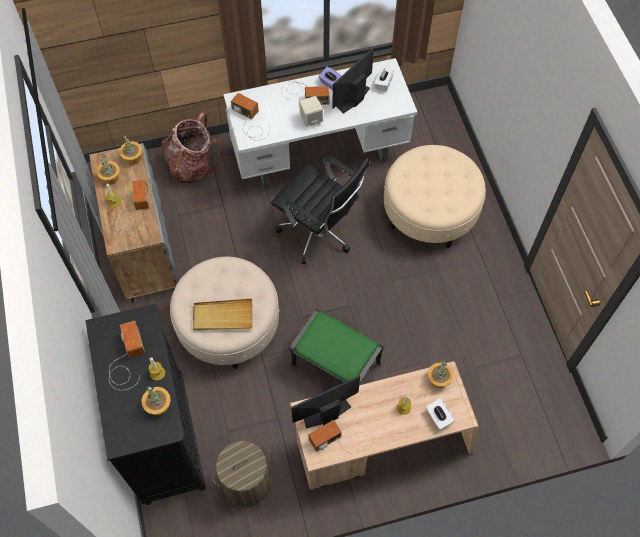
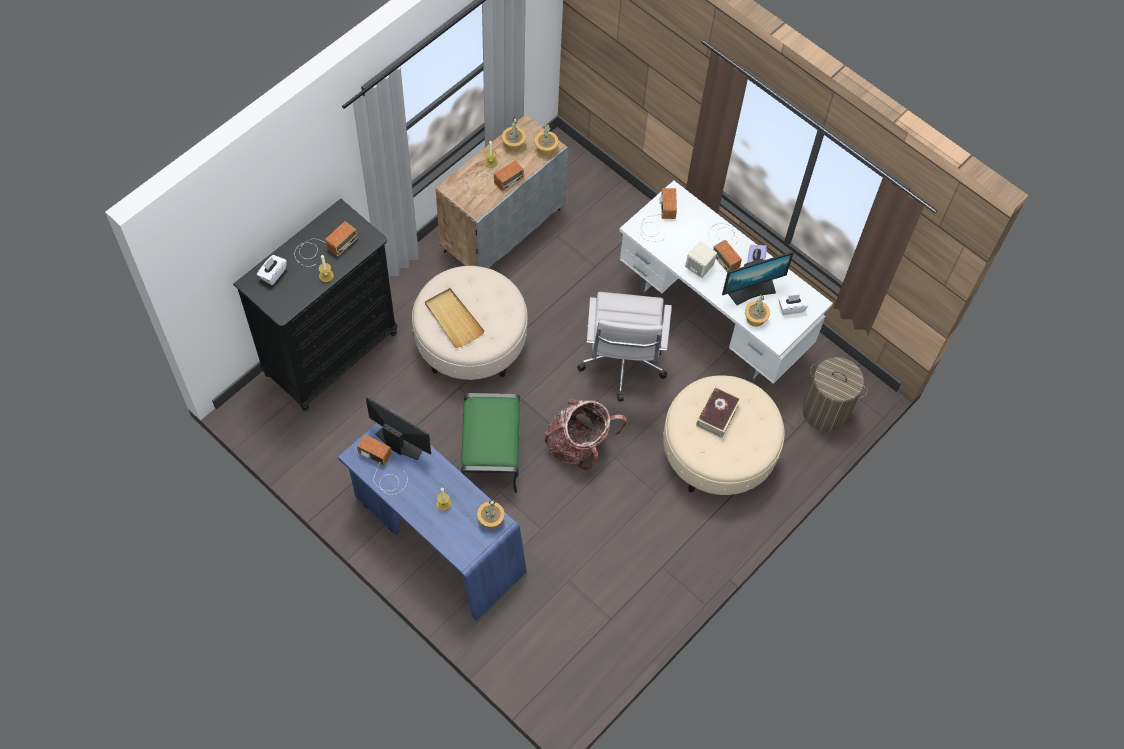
camera: 55 degrees right, 0 degrees up
potted plant [142,386,171,416] -> potted plant moved to [745,294,770,327]
backpack [162,112,221,183] -> backpack moved to [544,399,627,471]
laundry basket [212,441,270,507] -> laundry basket moved to [803,357,868,432]
black office chair [271,156,369,264] -> white office chair [577,292,672,402]
beige desk [290,361,479,490] -> blue desk [338,410,527,621]
monitor [332,48,374,113] -> monitor turned 150 degrees clockwise [722,252,794,305]
white tissue box [426,398,455,430] -> white tissue box moved to [257,255,287,285]
none -> book [696,387,741,438]

